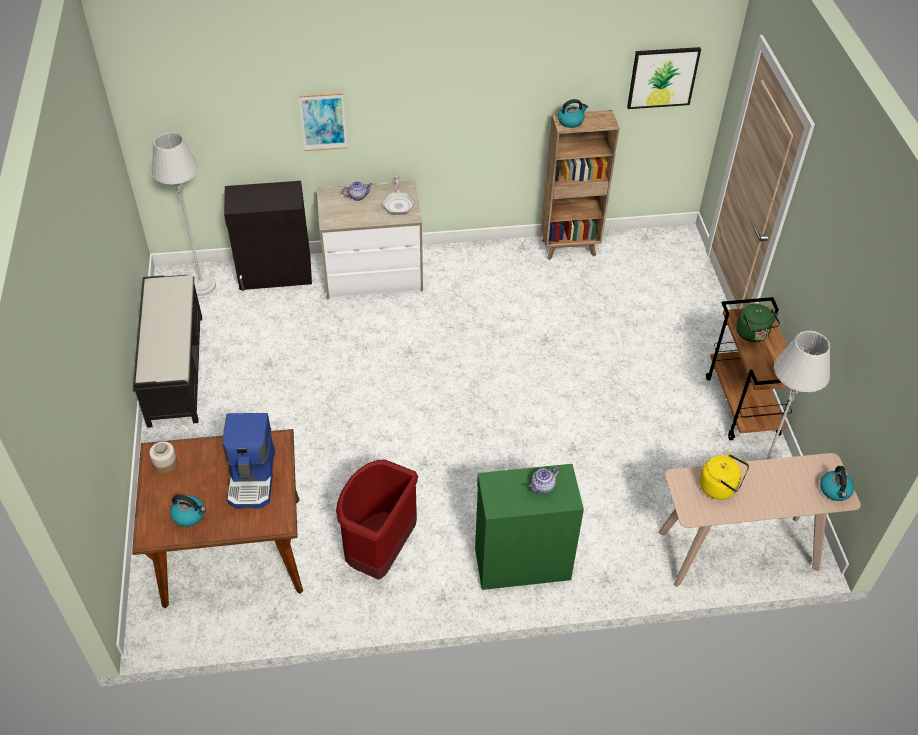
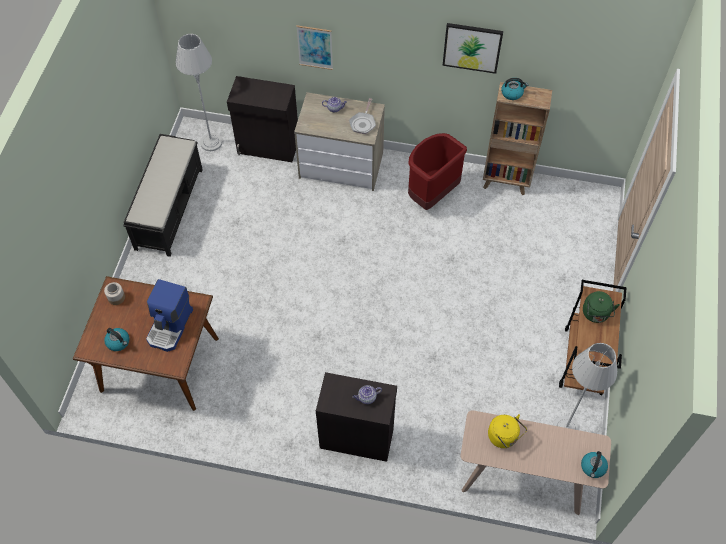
camera: 20 degrees right, 10 degrees up
red trash can [336,460,418,580] -> red trash can moved to [408,133,467,210]
green cabinet [475,464,584,590] -> black cabinet [316,372,397,462]
picture [627,47,701,109] -> picture moved to [442,23,503,74]

